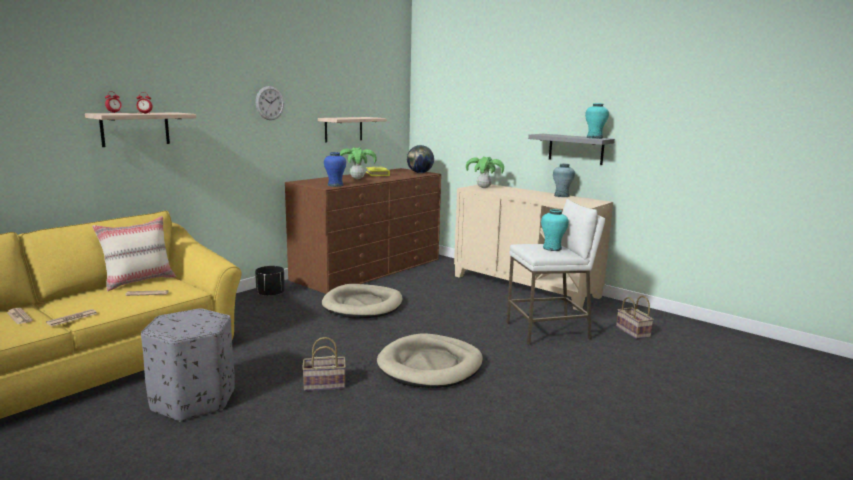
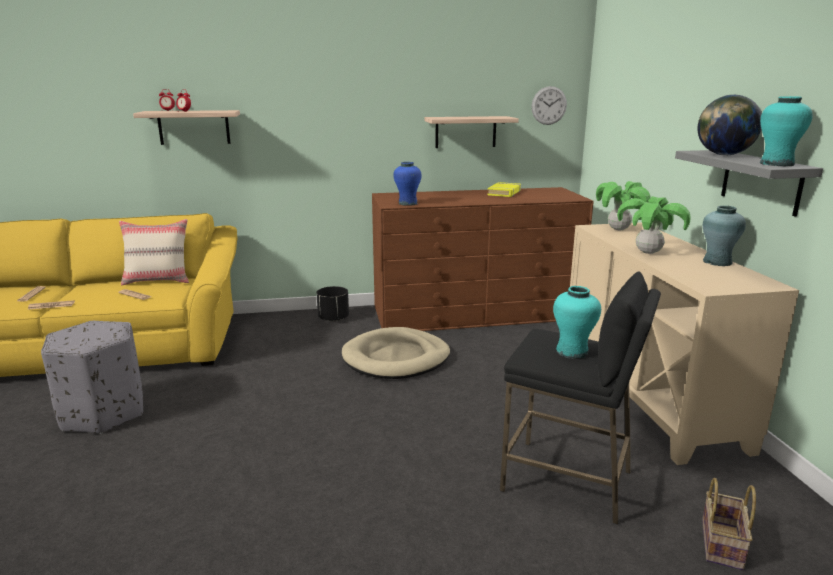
camera: 40 degrees right, 5 degrees up
wall clock [256,86,284,120] -> wall clock moved to [532,86,567,125]
basket [302,337,346,391] -> none
potted plant [339,147,377,179] -> potted plant moved to [617,196,691,254]
beige dog bed [377,333,483,388] -> none
globe [407,145,434,173] -> globe moved to [698,95,762,155]
white stool [506,199,606,345] -> black stool [500,271,661,525]

